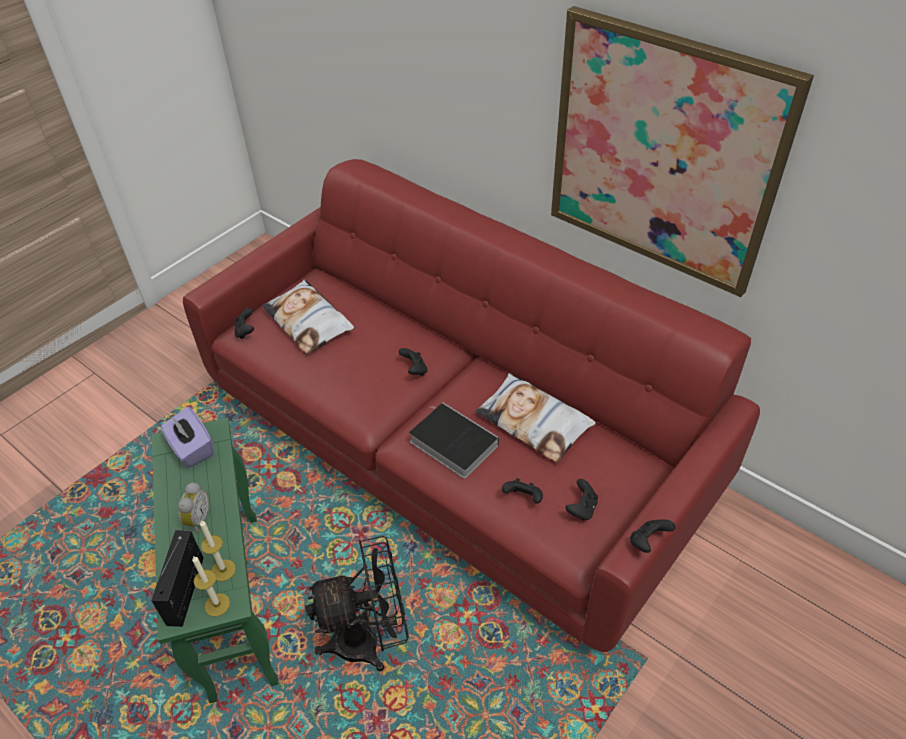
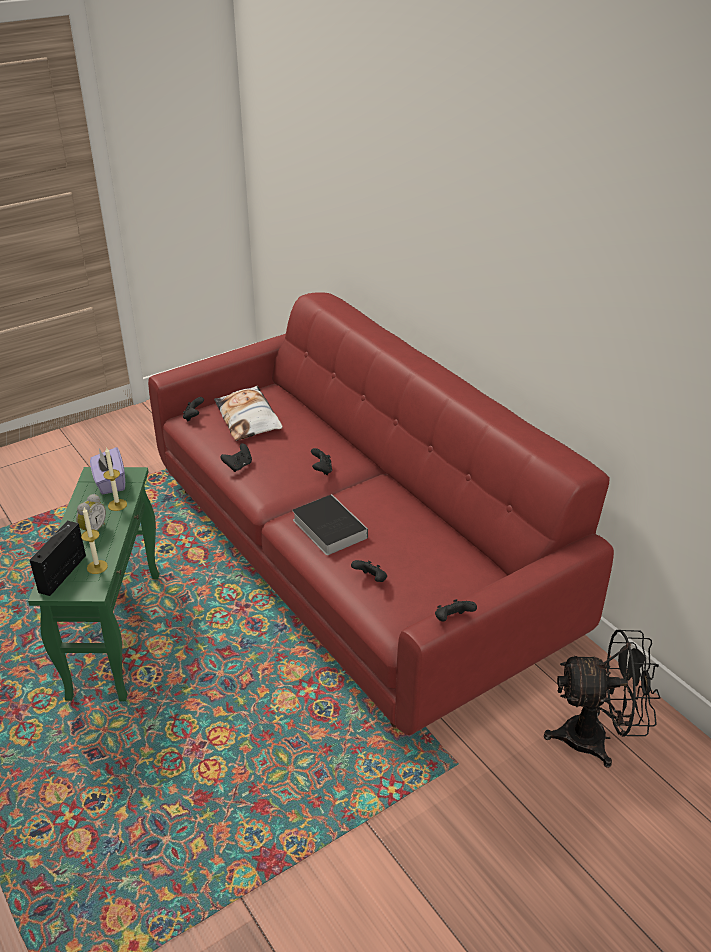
camera: 15 degrees right, 10 degrees down
candle [192,556,230,617] -> candle moved to [103,447,127,511]
black fan [305,536,409,672] -> black fan moved to [544,630,660,768]
pillow [475,373,596,463] -> none
picture [551,6,814,297] -> none
black game controller [565,479,598,520] -> black game controller moved to [220,443,252,472]

